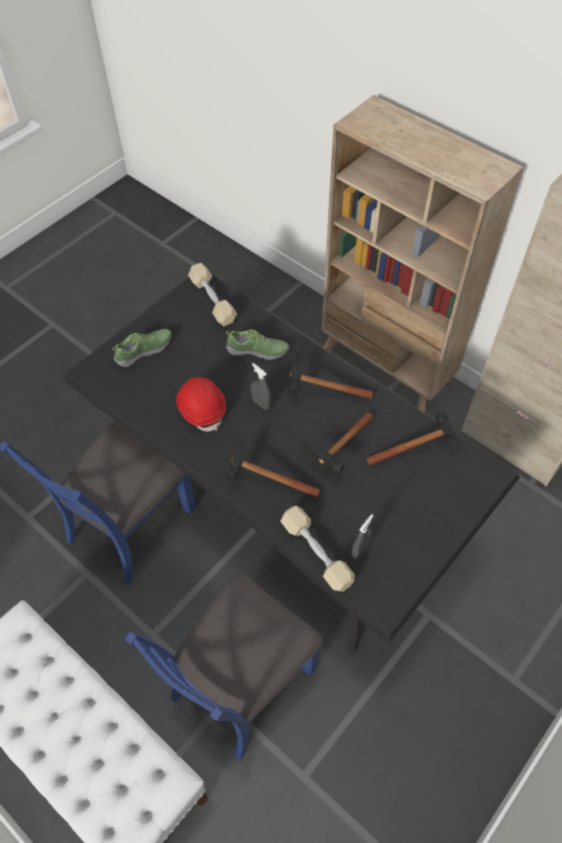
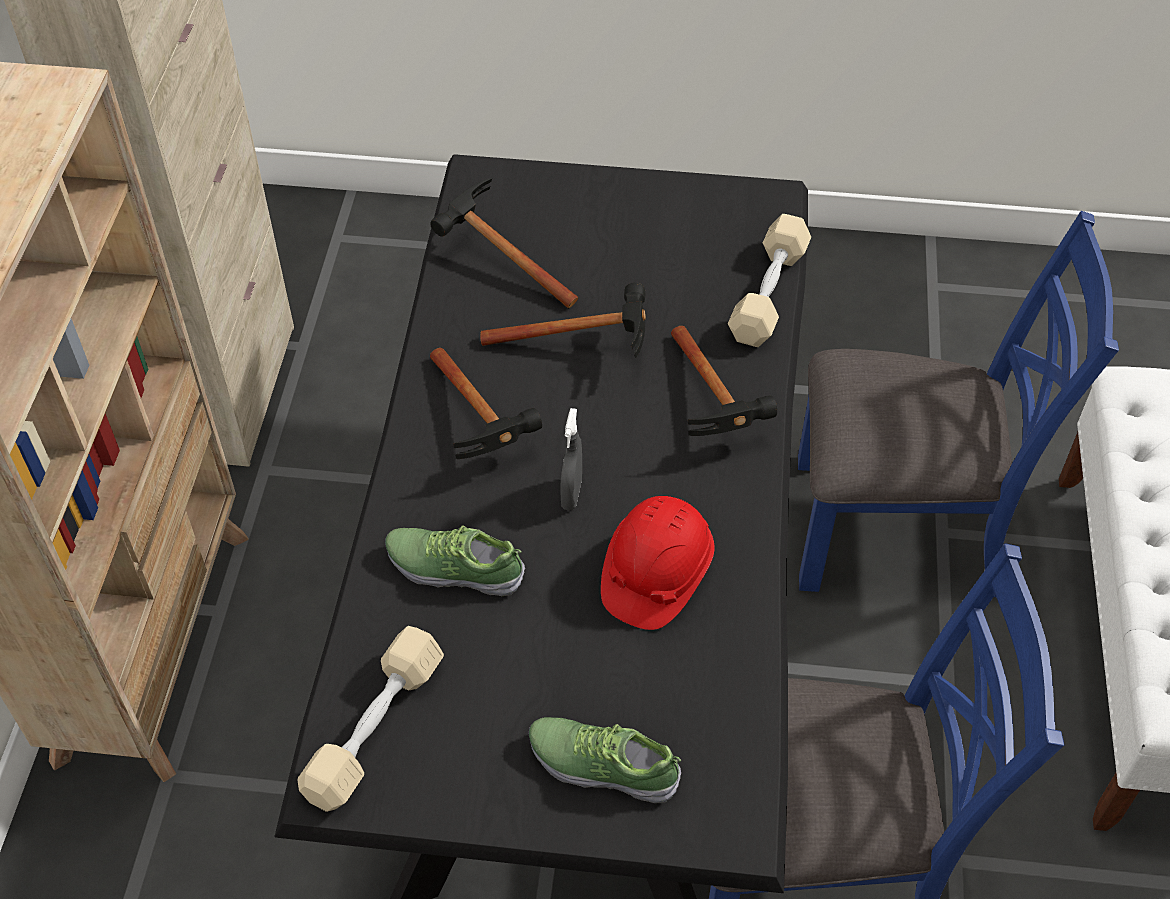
camera: 125 degrees left, 5 degrees down
shoe [226,329,289,360] -> shoe turned 45 degrees counterclockwise [385,525,525,596]
grey spray bottle [351,514,374,560] -> none

